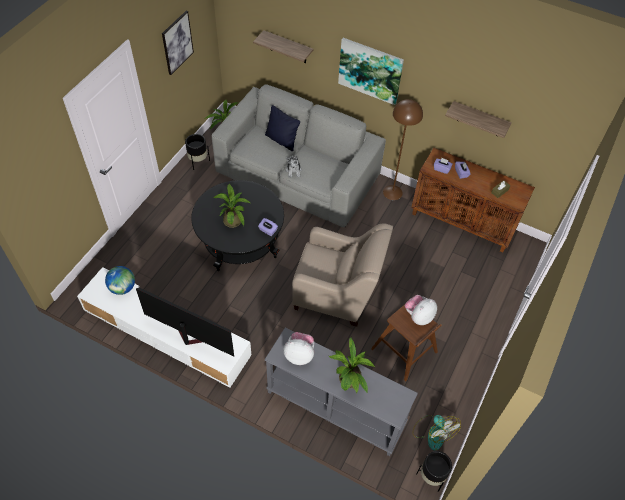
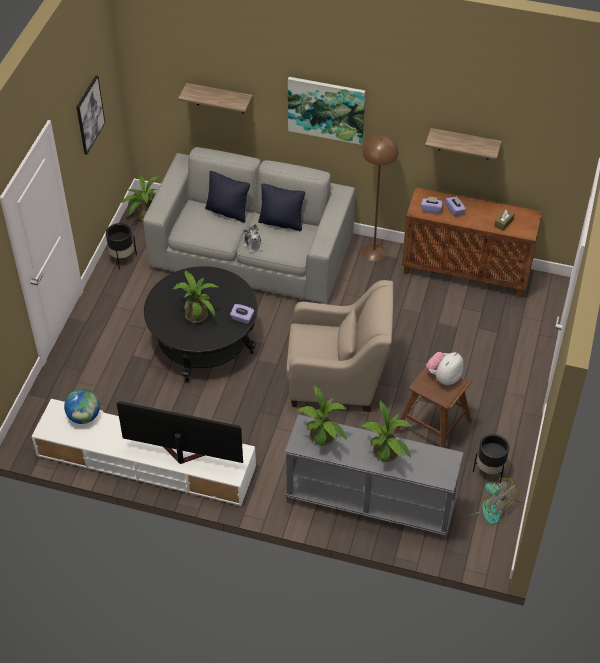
camera: 10 degrees left, 5 degrees down
plush toy [283,332,314,365] -> potted plant [296,384,348,446]
black planter [416,451,452,492] -> black planter moved to [473,434,510,483]
none -> black pillow [258,183,305,231]

